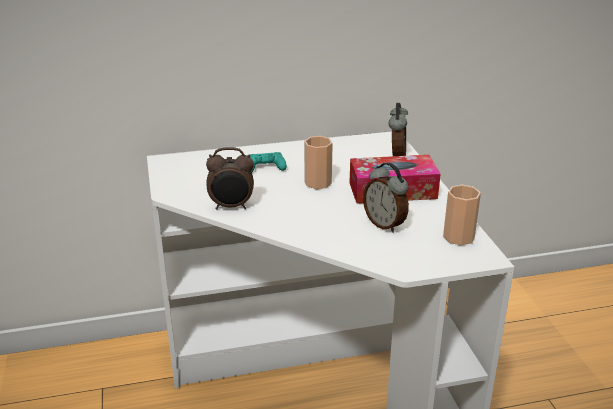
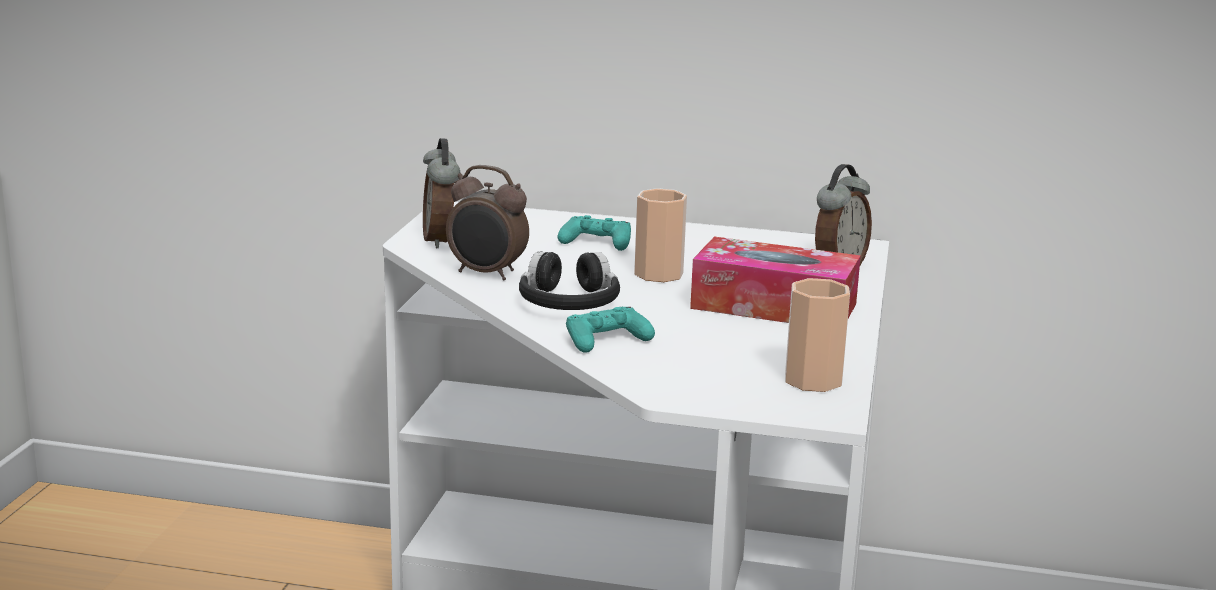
camera: 25 degrees right, 10 degrees down
alarm clock [363,162,409,233] -> alarm clock moved to [423,138,460,248]
none -> black headphones [519,251,620,310]
none -> turquoise game controller [566,307,655,352]

